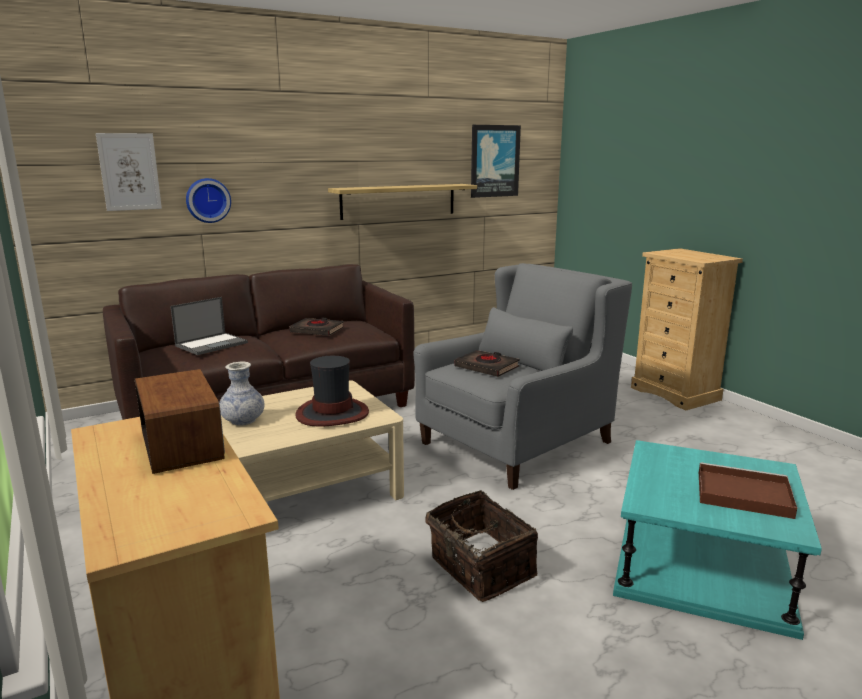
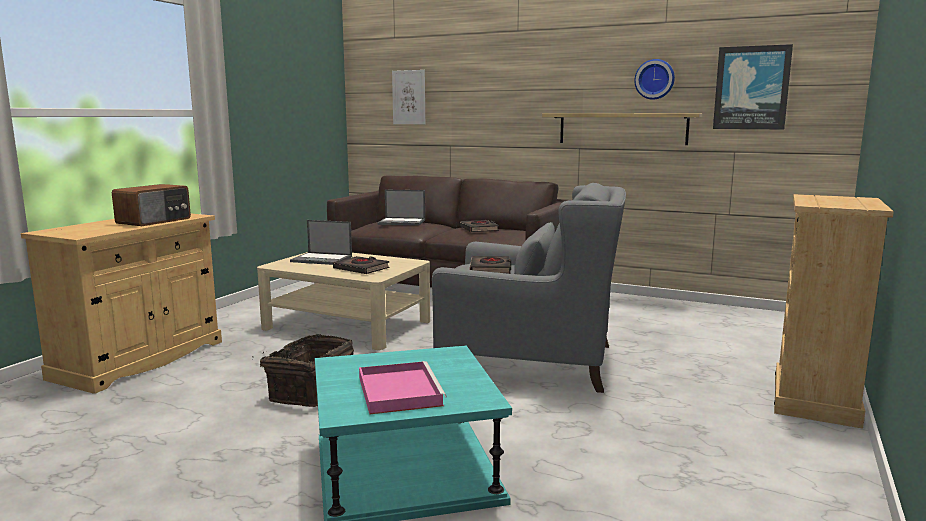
camera: 55 degrees right, 5 degrees down
wall clock [186,178,231,223] -> wall clock moved to [634,59,675,100]
vase [219,361,264,426] -> laptop [290,220,352,265]
hat [295,356,369,427] -> black book [333,256,390,274]
brown tray [699,462,797,519] -> pink tray [359,361,446,415]

